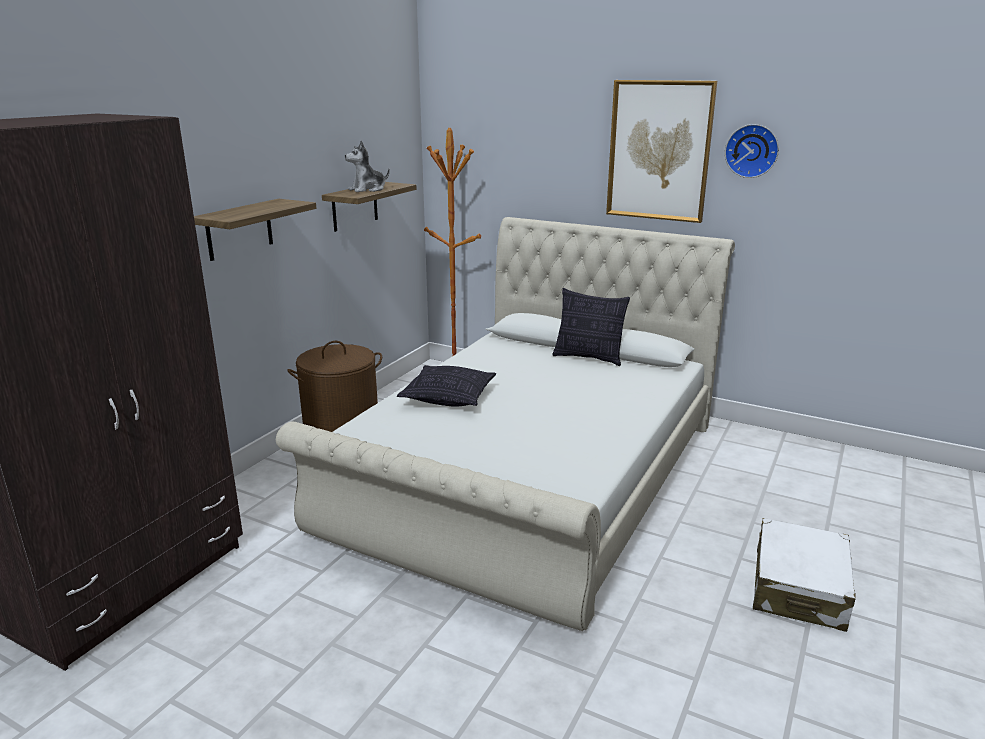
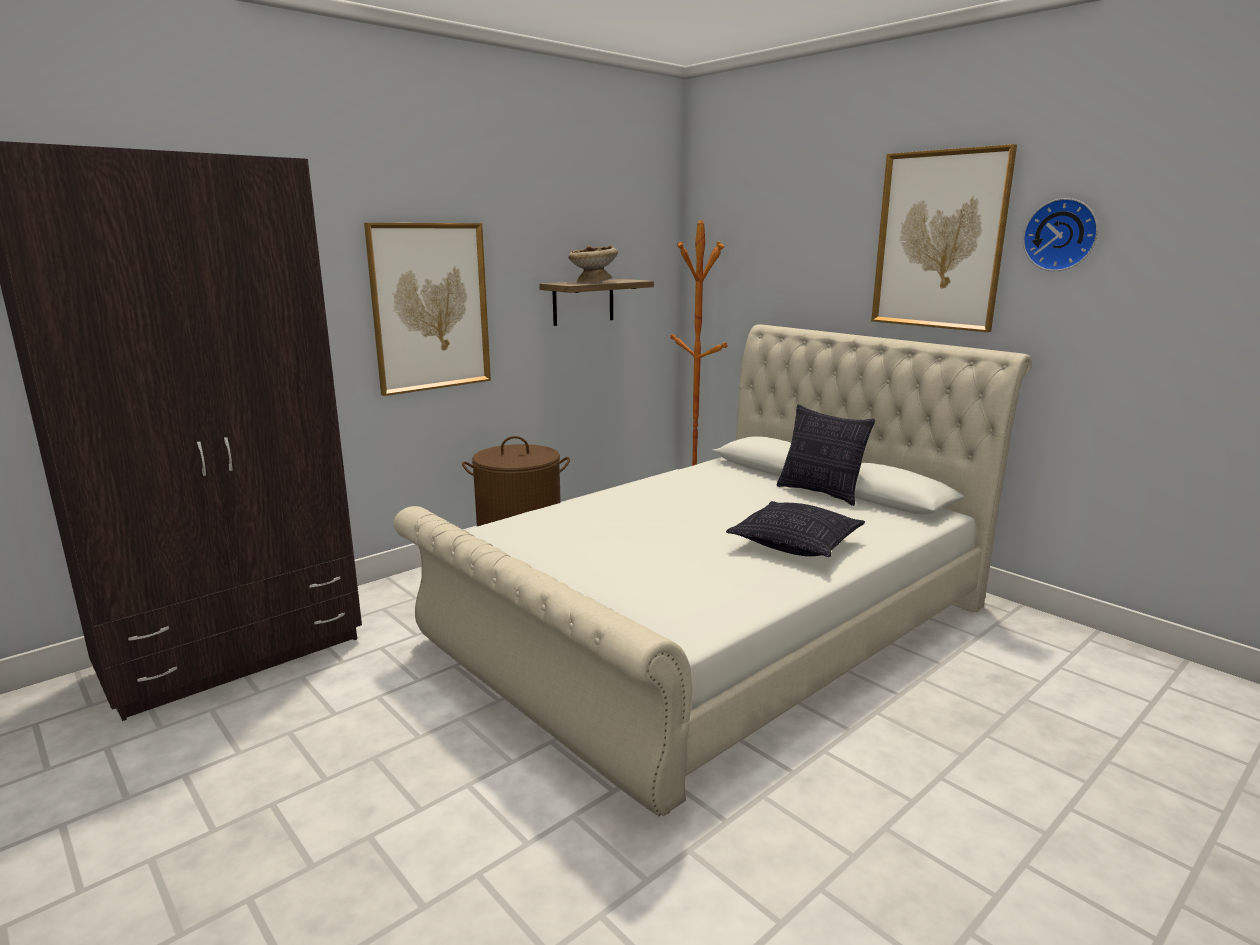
camera: 20 degrees right, 5 degrees down
shelf [194,199,316,261] -> picture [364,223,491,396]
plush toy [345,141,390,192] -> beige bowl [568,245,618,283]
pillow [397,365,496,406] -> pillow moved to [726,501,865,557]
white suitcase [753,518,856,632] -> none

